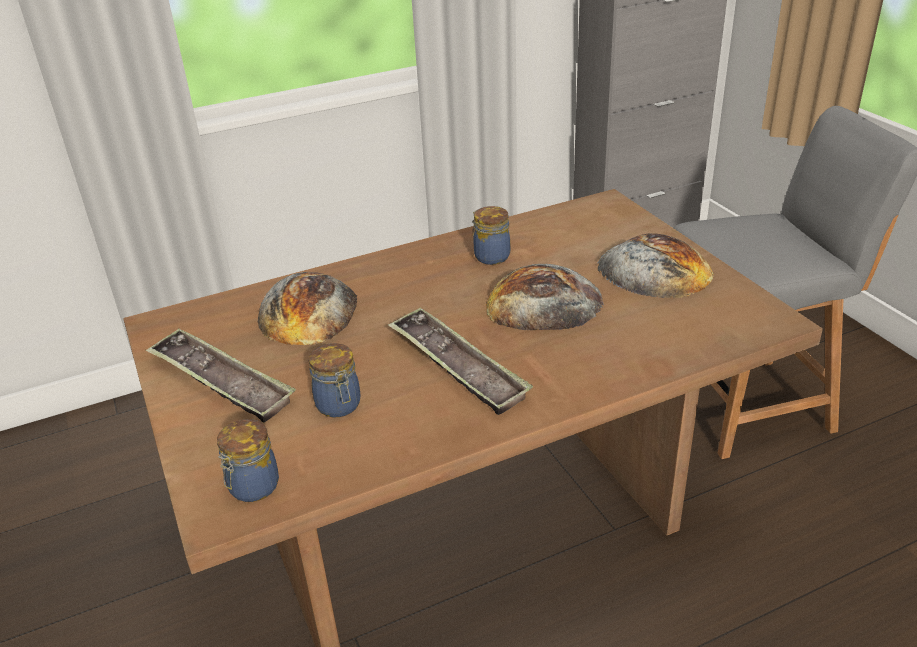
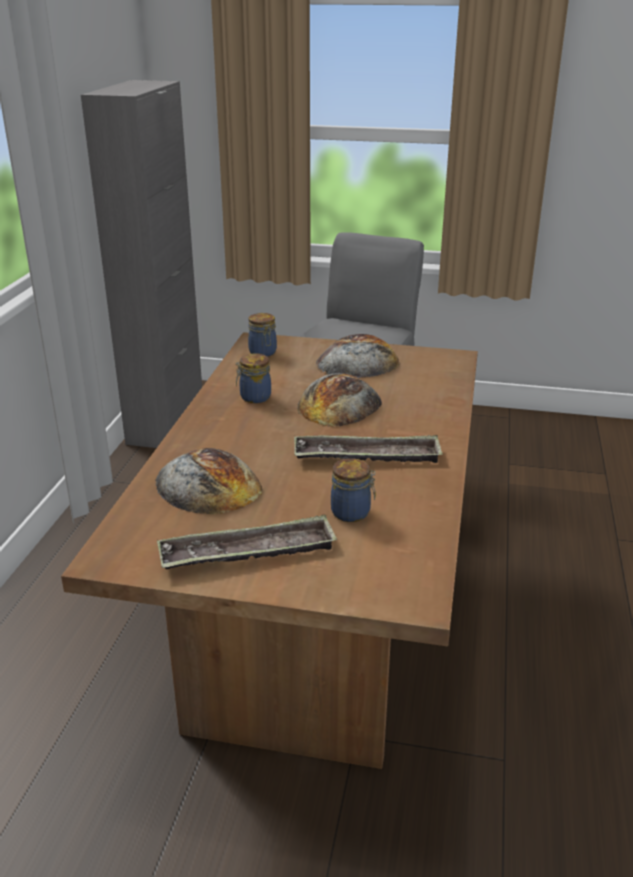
camera: 55 degrees left, 5 degrees down
jar [217,419,279,502] -> jar moved to [248,313,277,357]

